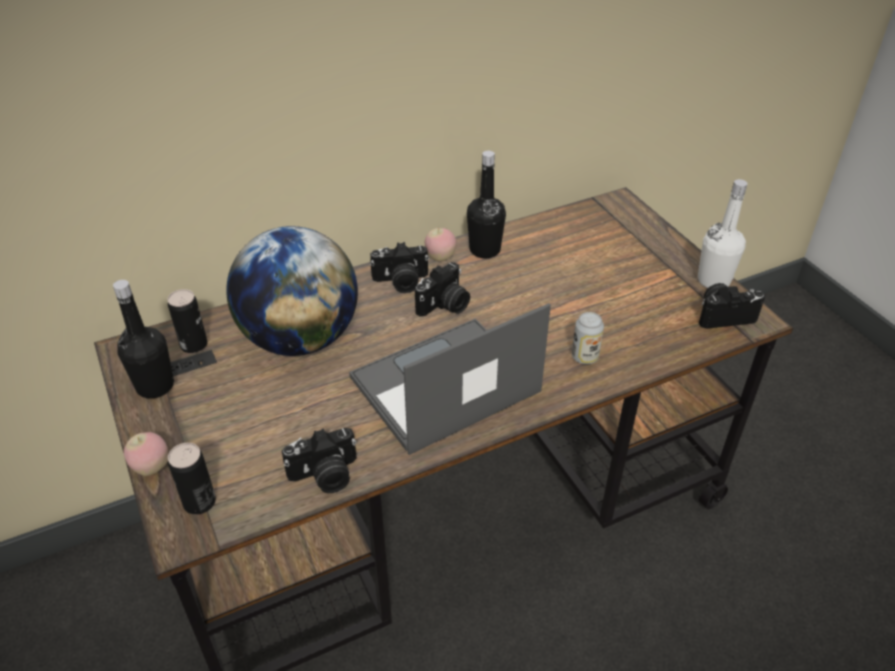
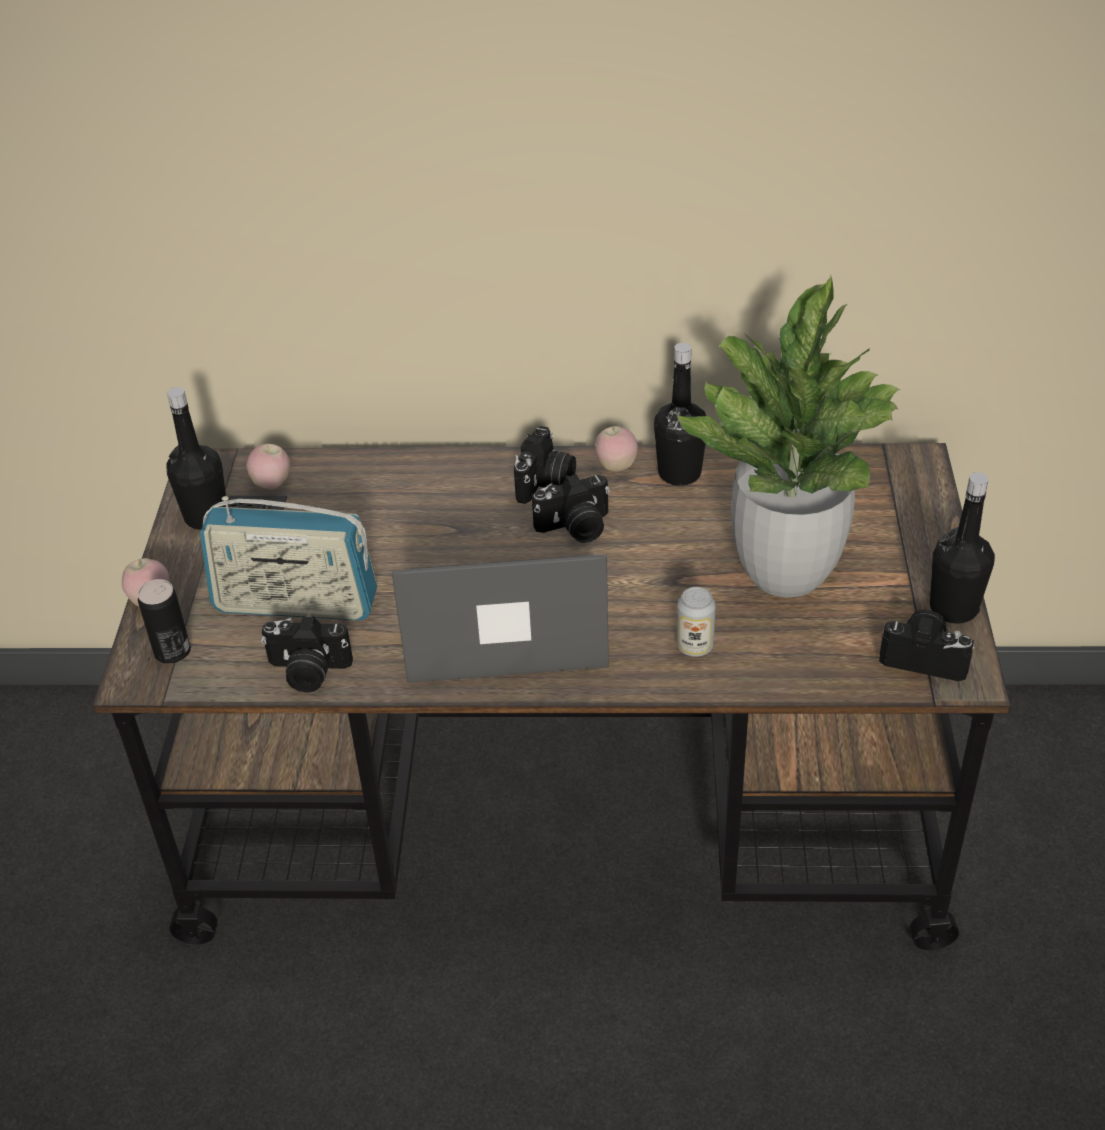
camera: 30 degrees right, 0 degrees up
can [167,289,208,353] -> apple [246,444,290,489]
globe [226,226,358,356] -> none
camera [370,242,429,293] -> camera turned 90 degrees counterclockwise [514,426,576,504]
white bottle [698,179,748,288] -> black bottle [930,472,995,623]
none -> radio [200,496,377,621]
none -> potted plant [676,273,901,598]

